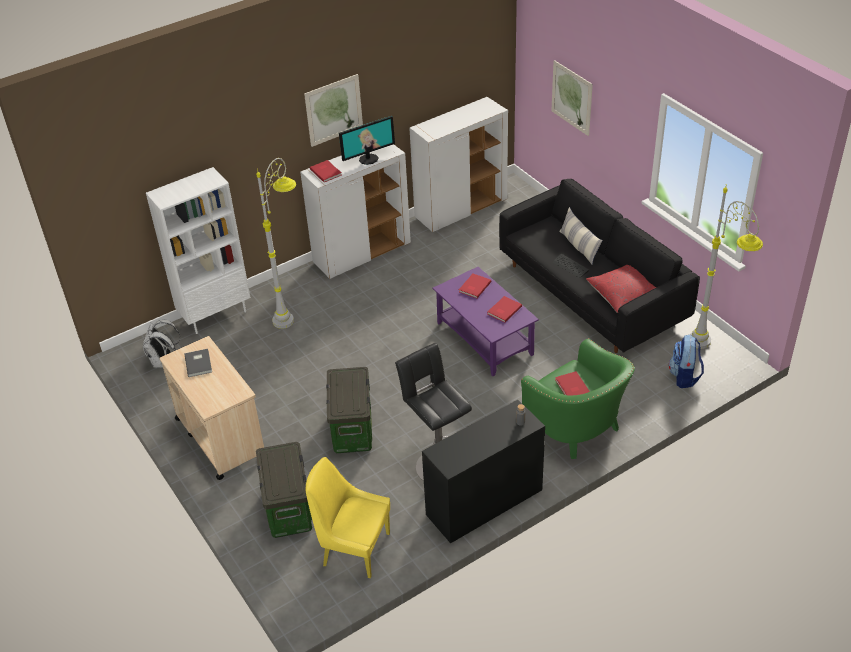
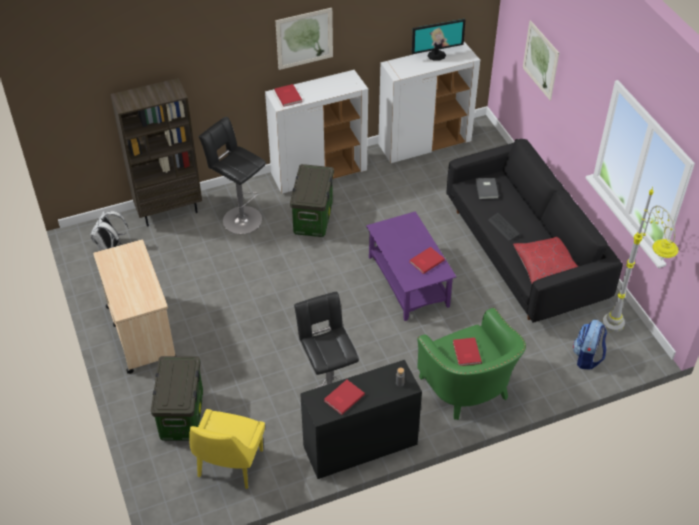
camera: 10 degrees right, 5 degrees up
white bookcase [146,167,251,334] -> brown bookcase [110,78,202,226]
grey book [185,349,212,377] -> grey book moved to [475,178,499,199]
grey floor lamp [256,158,296,329] -> black stool [199,117,266,234]
yellow chair [306,457,390,578] -> yellow chair turned 105 degrees counterclockwise [189,409,265,489]
storage box [326,367,372,453] -> storage box moved to [290,164,334,237]
monitor [339,116,395,165] -> monitor moved to [412,19,465,61]
red book [459,274,491,298] -> red book moved to [324,380,365,415]
pillow [559,207,603,265] -> none

